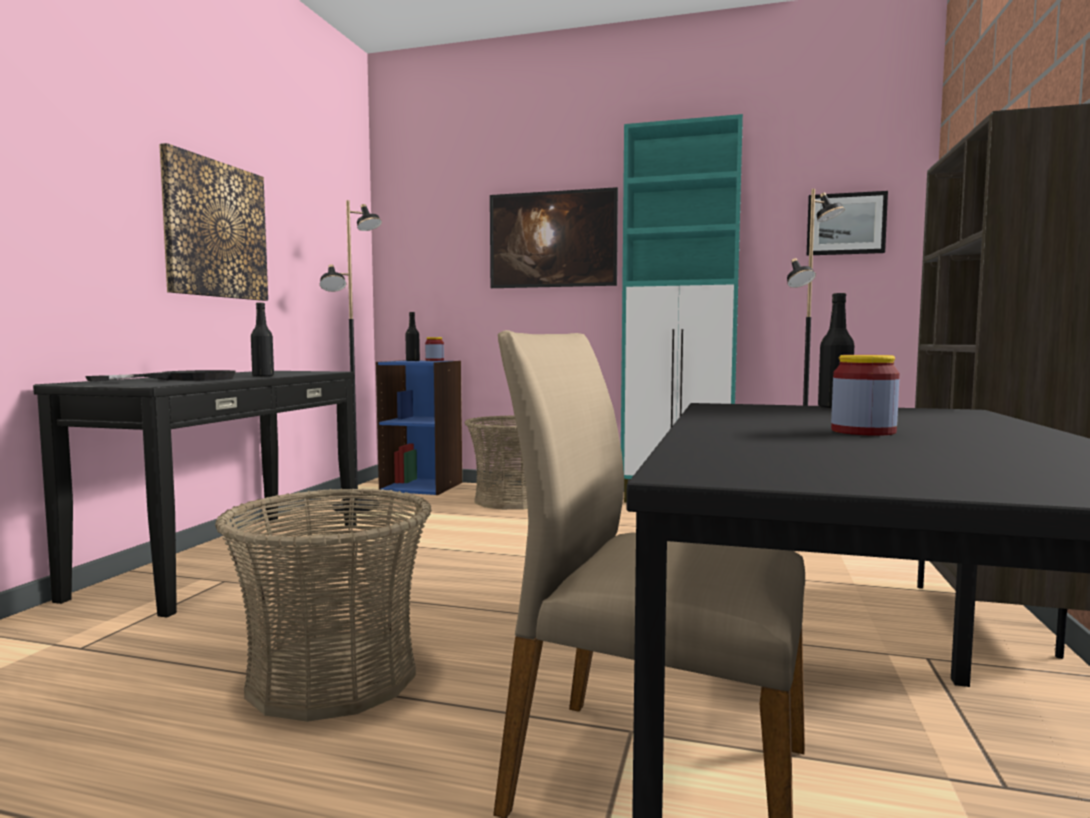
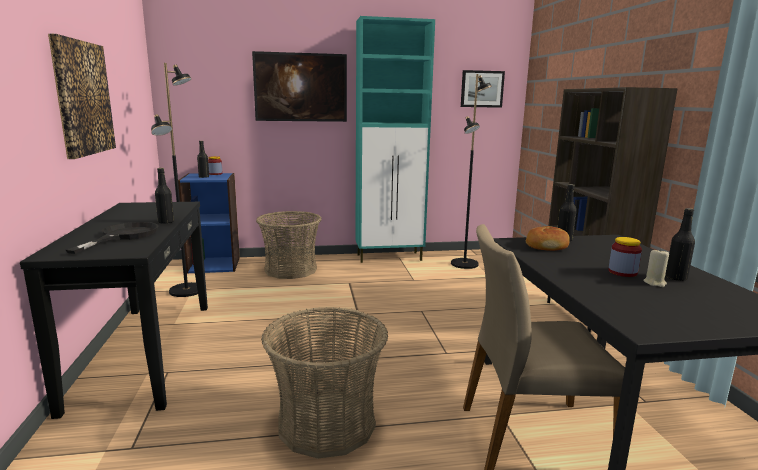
camera: 25 degrees left, 10 degrees up
none -> bread [526,226,570,251]
none -> beige candle [643,249,669,287]
none -> black bottle [665,208,695,281]

